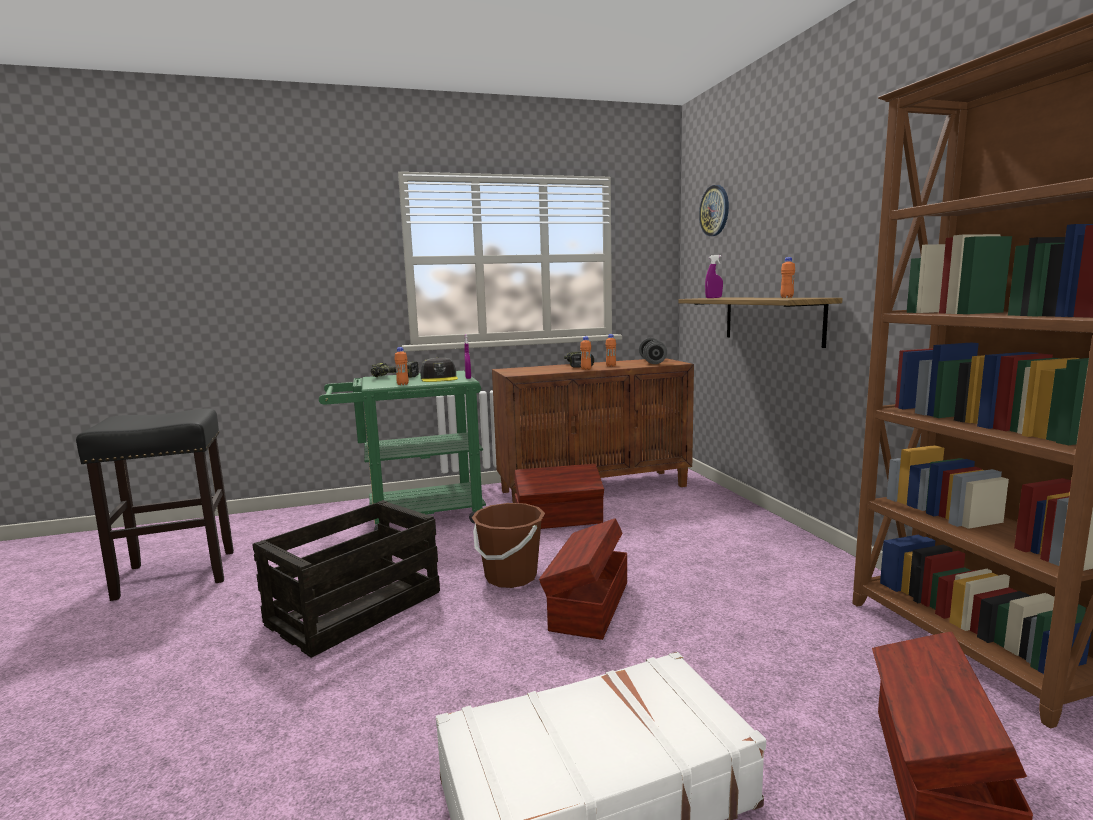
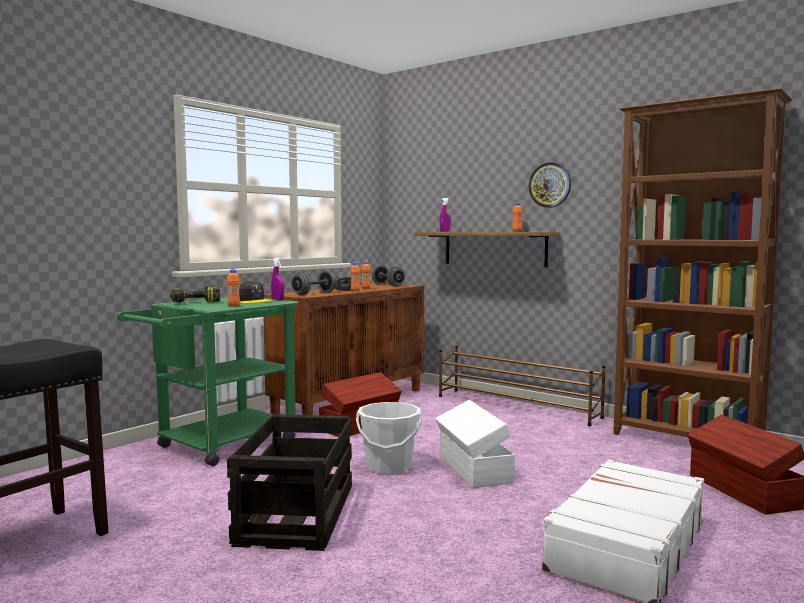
camera: 35 degrees left, 5 degrees down
brown bucket [472,503,545,588] -> white bucket [356,402,422,474]
brown storage box [539,518,627,640] -> white storage box [435,400,515,488]
wall clock [699,185,729,236] -> wall clock moved to [528,162,571,208]
none -> grey dumbbell [291,270,337,295]
none -> brown shoe rack [439,346,606,426]

